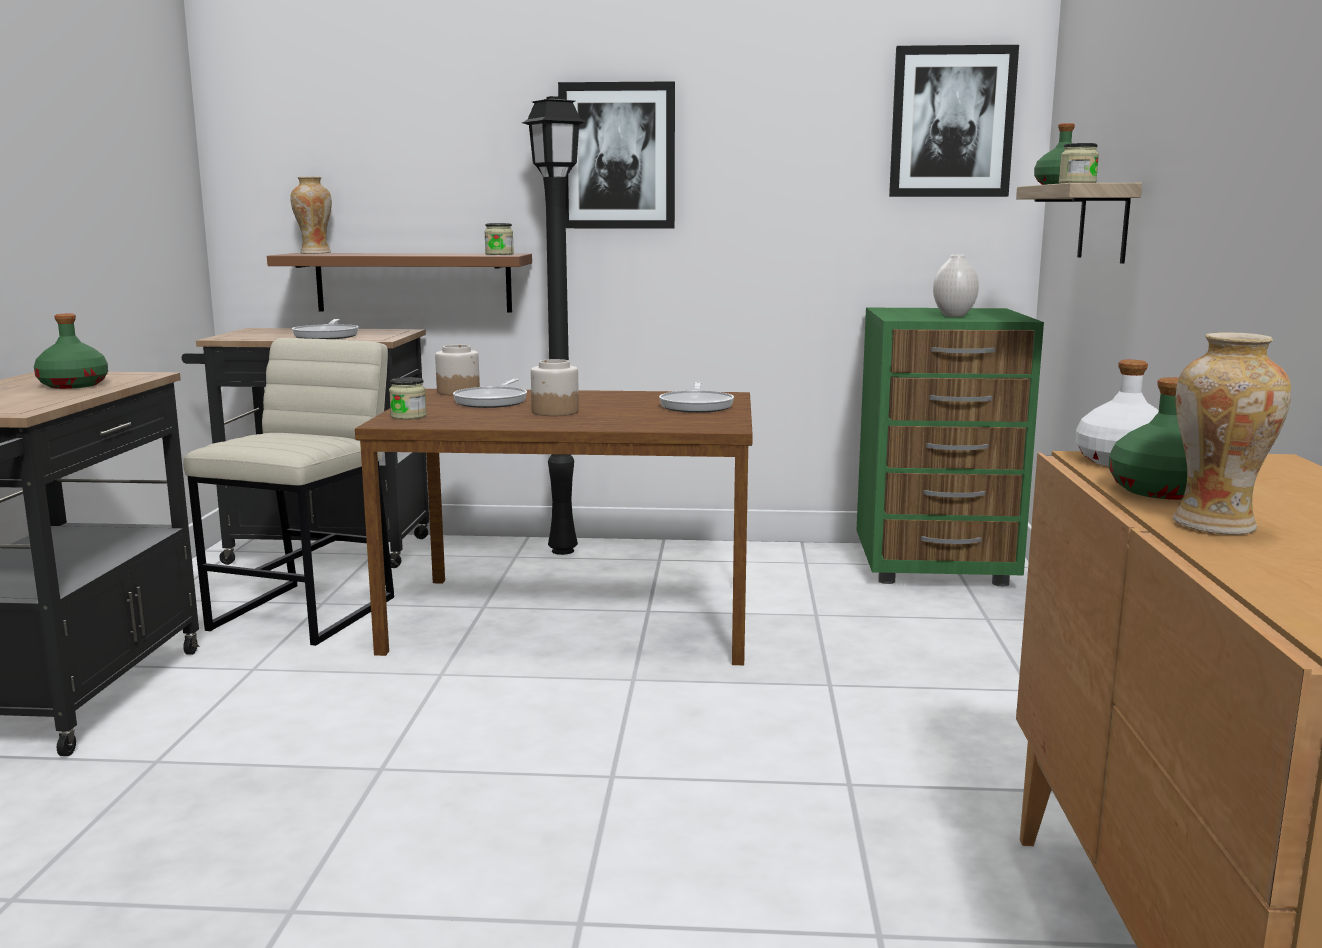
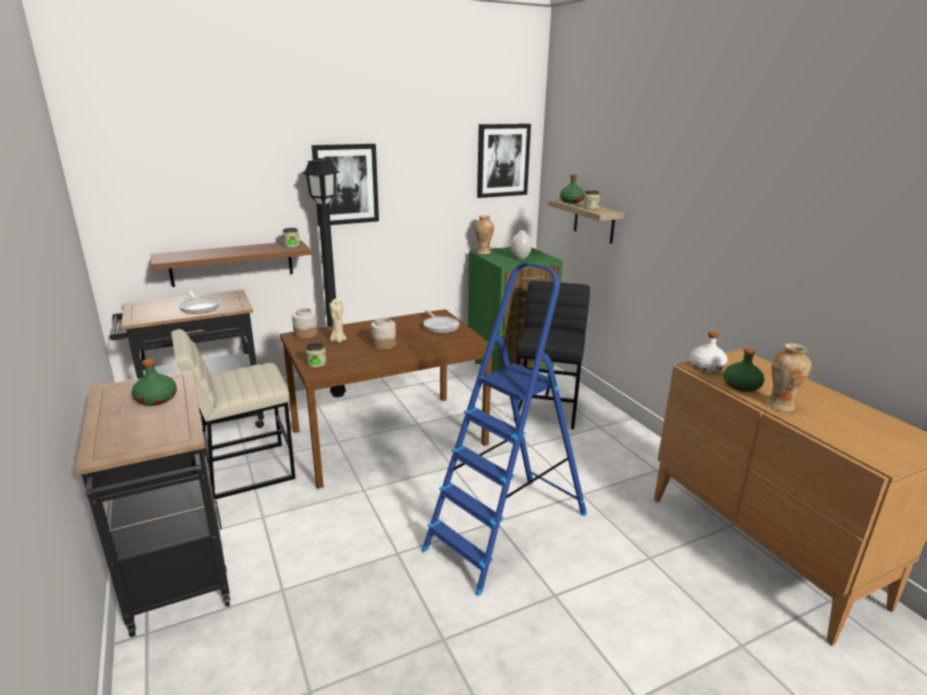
camera: 30 degrees left, 10 degrees up
beige chair [183,338,394,646] -> beige chair turned 105 degrees counterclockwise [171,329,296,500]
vase [290,177,332,254] -> vase moved to [475,215,494,254]
frying pan [453,379,527,408] -> beige candle [330,299,346,343]
none -> blue step ladder [422,262,587,596]
none -> black chair [514,280,590,429]

